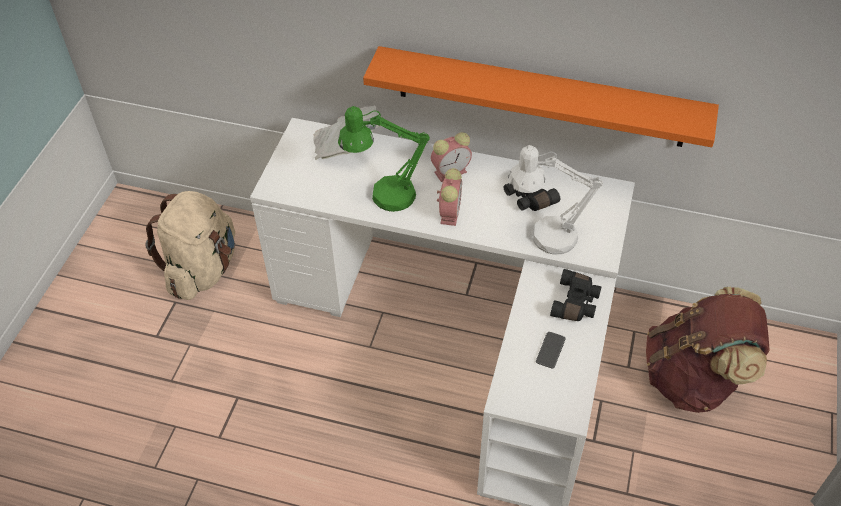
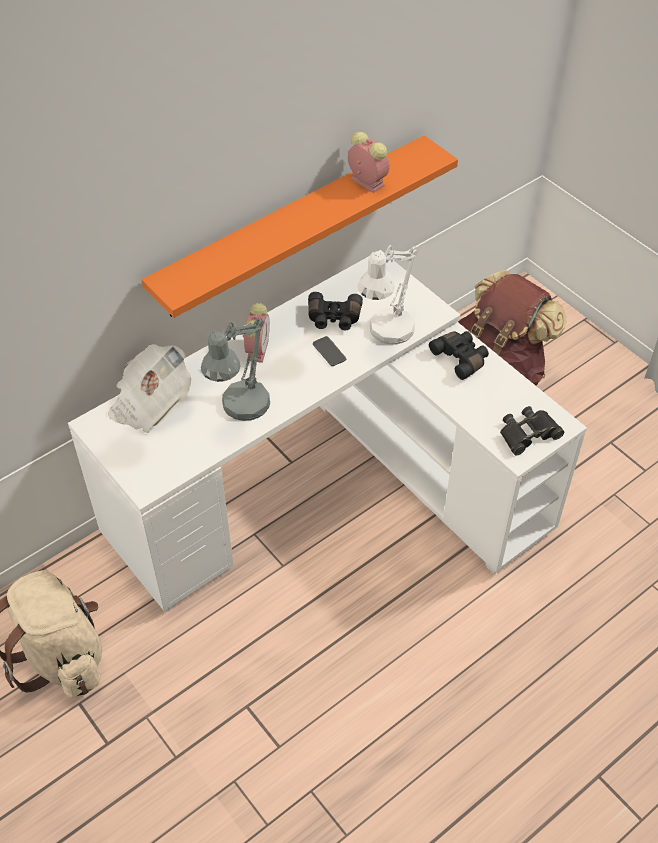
camera: 55 degrees left, 0 degrees up
green table lamp [338,106,430,212] -> grey table lamp [201,317,270,421]
alarm clock [437,168,462,226] -> alarm clock moved to [348,132,390,193]
phone [536,332,566,368] -> phone moved to [313,336,346,366]
none -> black binoculars [500,406,564,456]

